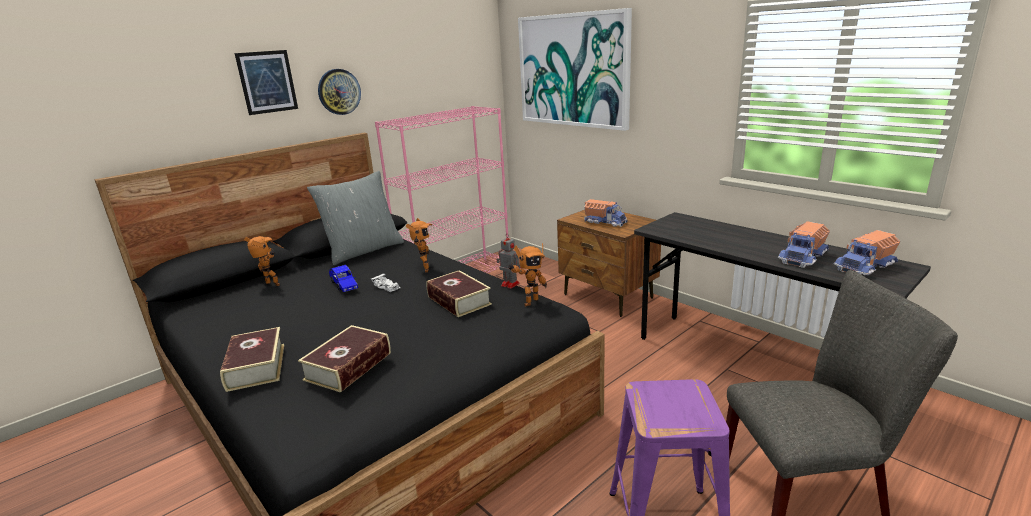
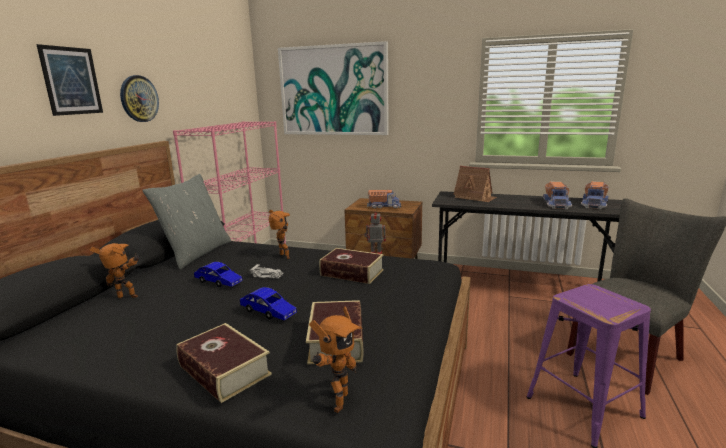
camera: 30 degrees left, 5 degrees down
toy robot [508,243,547,306] -> toy robot moved to [309,306,363,413]
none -> blue toy car [240,287,297,320]
none -> toy house [453,166,497,202]

